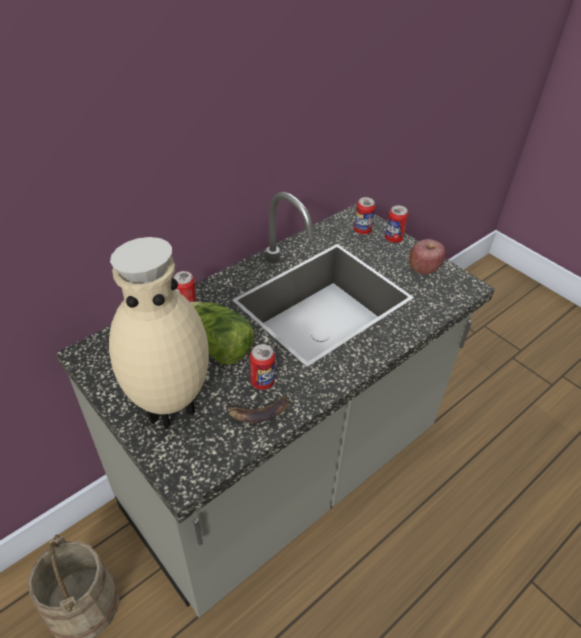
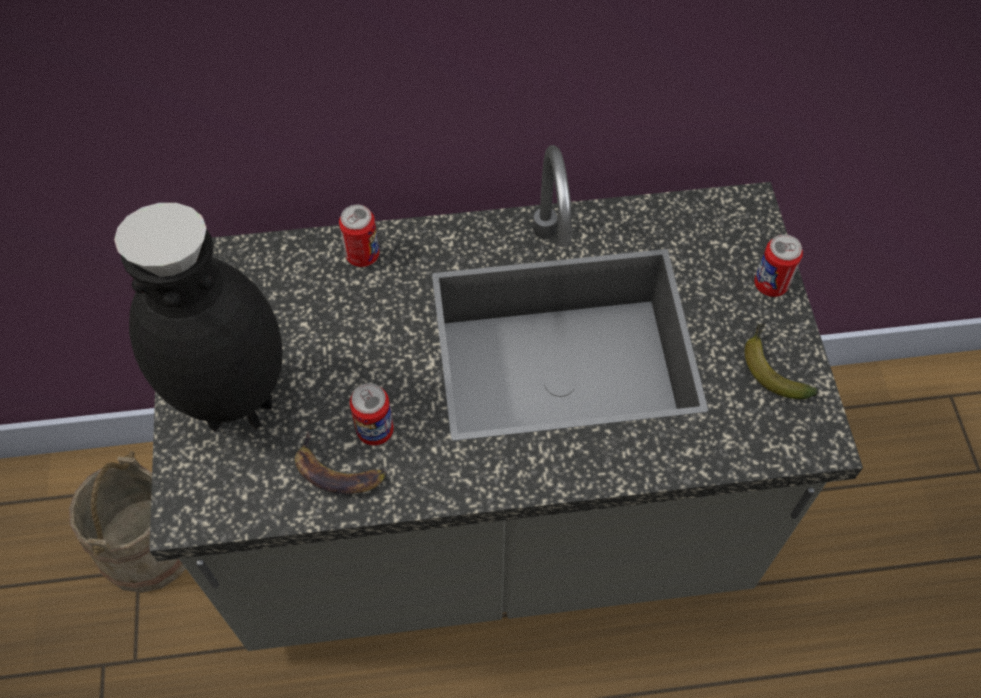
camera: 35 degrees right, 15 degrees up
beige vase [109,237,209,429] -> black vase [114,203,283,432]
lettuce [190,302,254,364] -> none
can [354,197,375,234] -> none
apple [409,239,446,274] -> banana [745,324,818,399]

